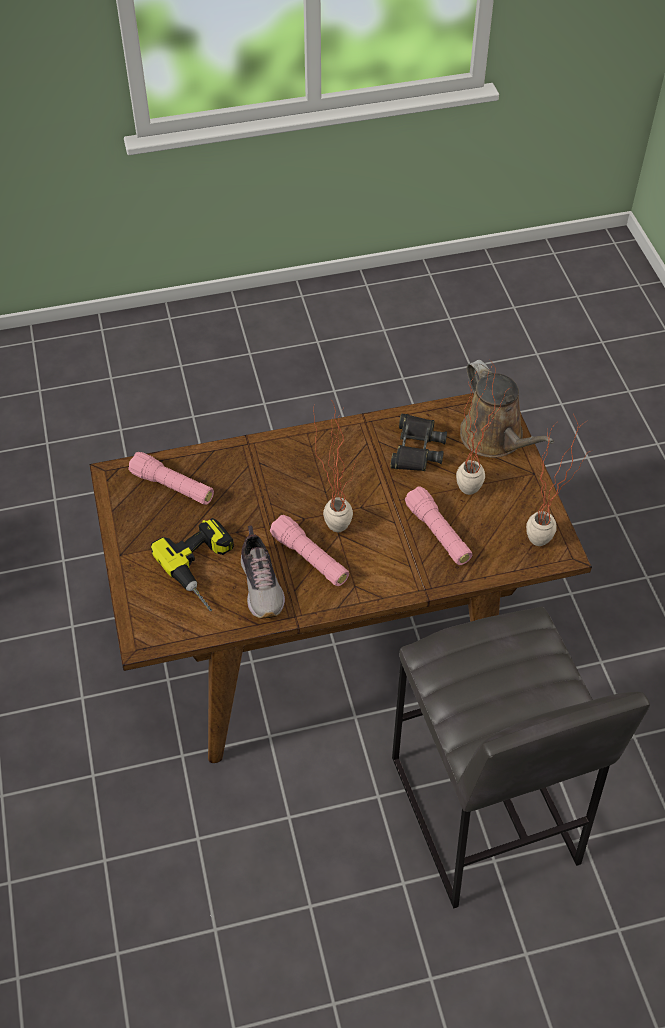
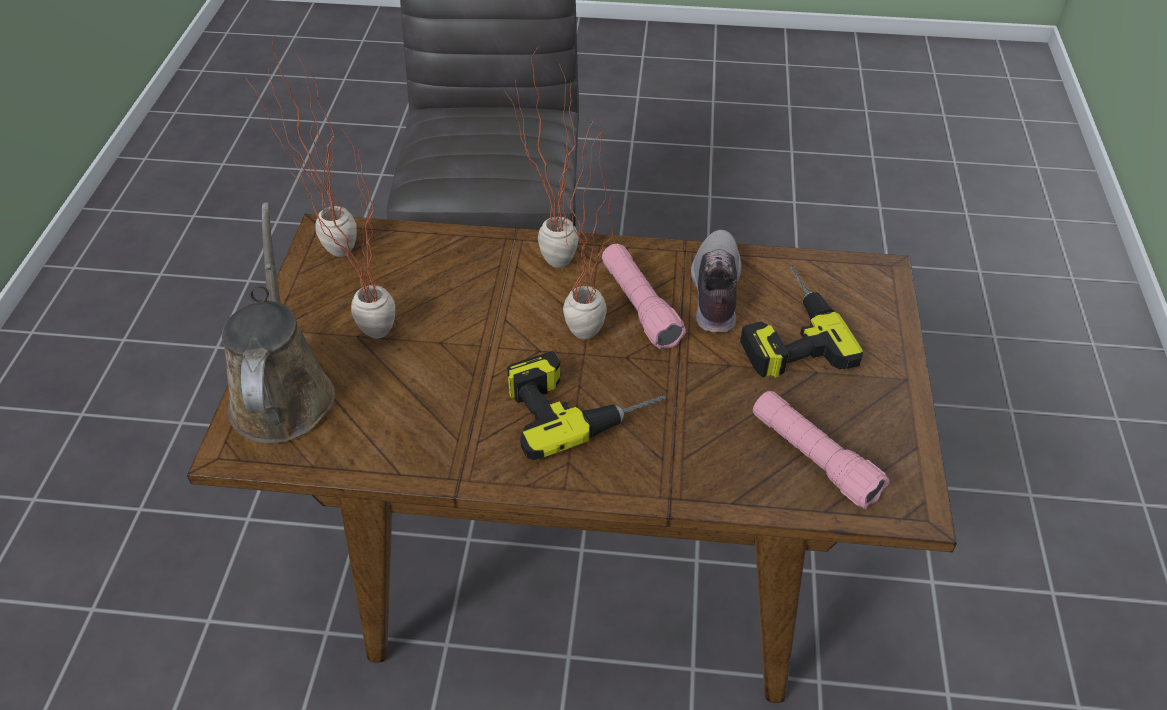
camera: 160 degrees left, 5 degrees down
black binoculars [390,413,447,471] -> none
pink flashlight [405,486,472,565] -> none
none -> potted plant [505,46,579,268]
none -> power drill [507,351,666,460]

